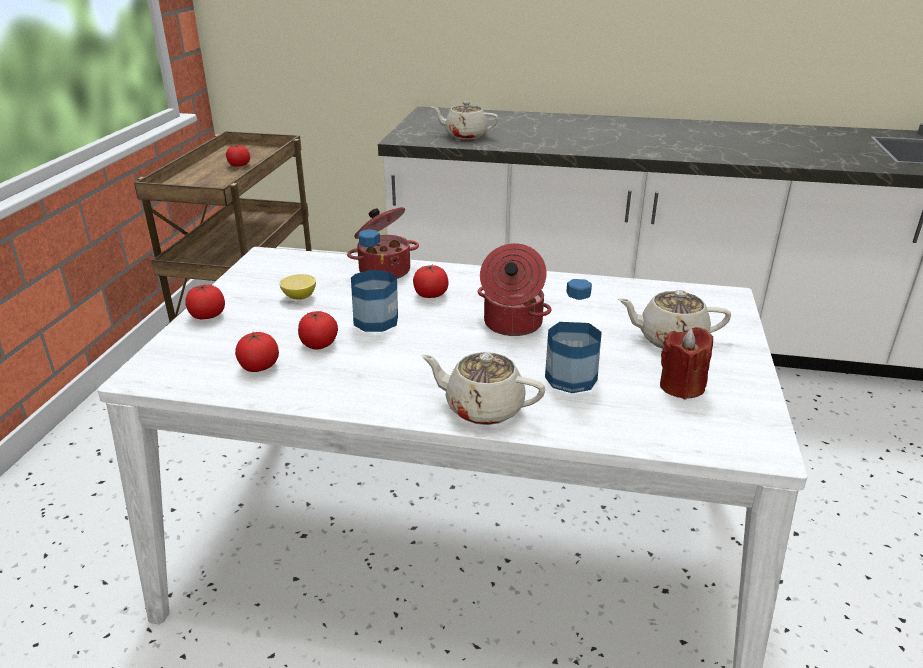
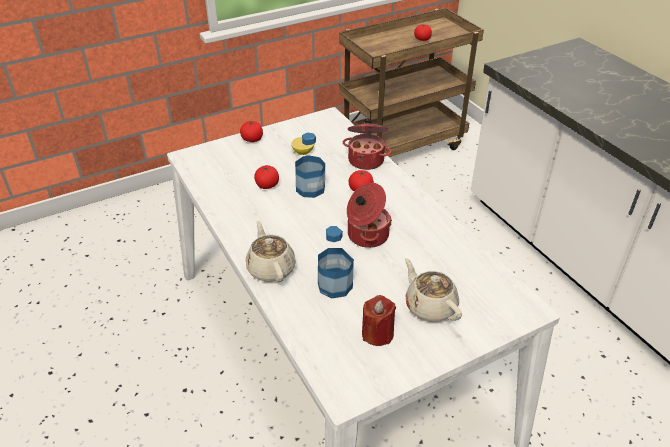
camera: 50 degrees right, 10 degrees up
tomato [235,332,279,372] -> none
beige teapot [431,101,499,139] -> none

